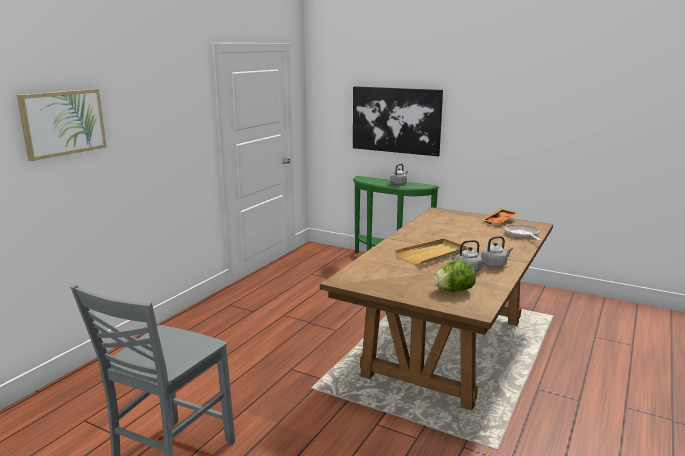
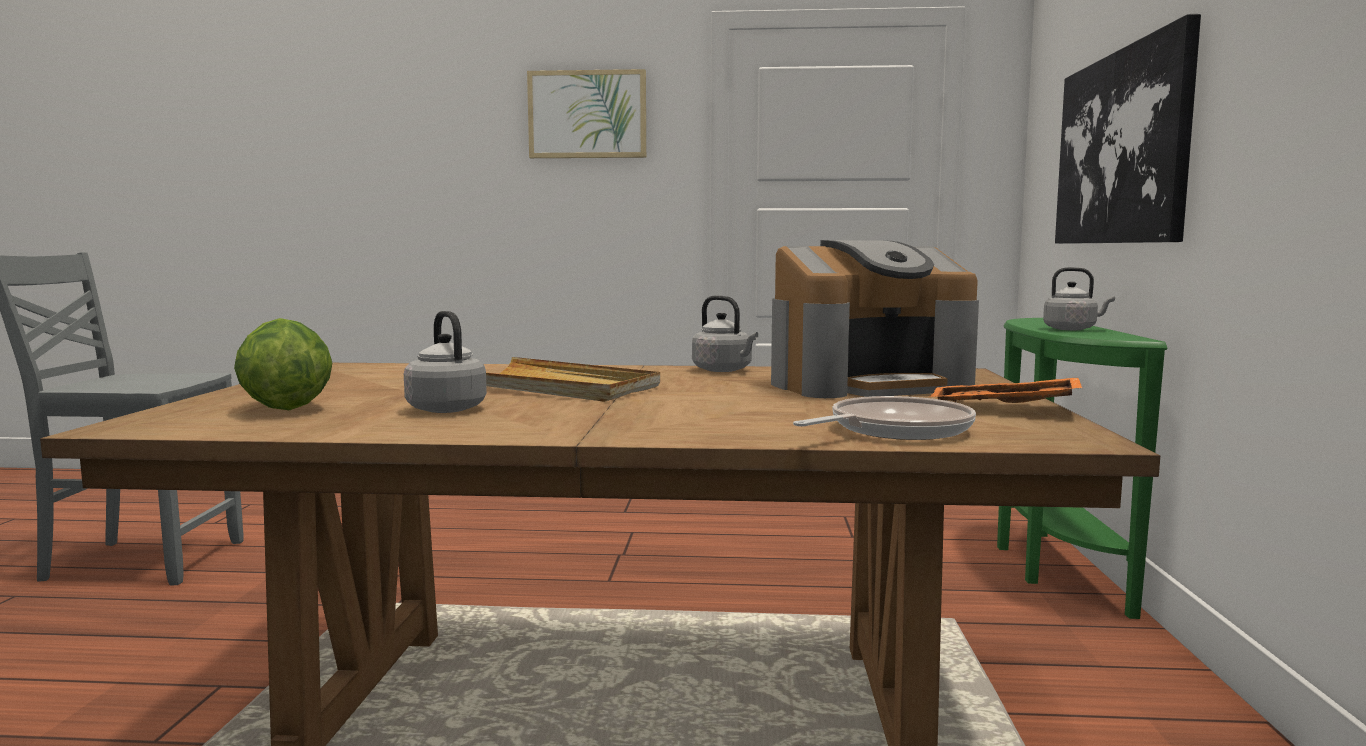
camera: 65 degrees right, 10 degrees down
picture [17,89,107,161] -> picture moved to [527,69,646,158]
grey kettle [481,236,513,268] -> grey kettle moved to [692,295,758,372]
none -> coffee machine [771,240,979,398]

